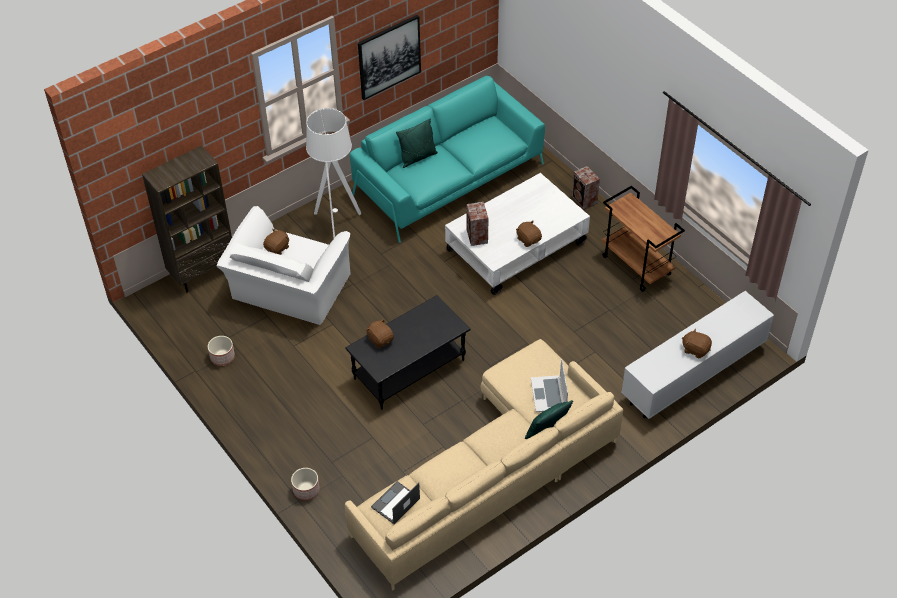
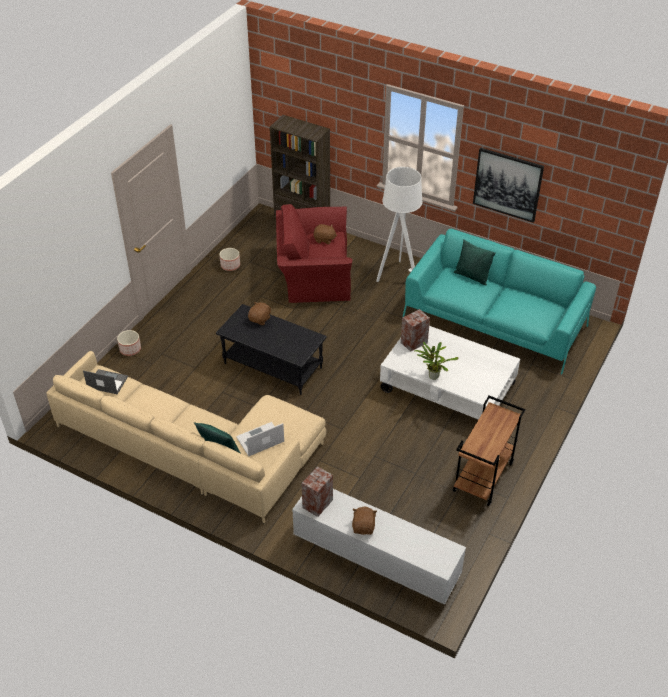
camera: 65 degrees right, 5 degrees down
white armchair [217,206,351,325] -> red armchair [276,204,352,303]
brown plush toy [516,220,542,247] -> potted plant [414,342,458,380]
speaker [572,166,600,209] -> speaker moved to [302,466,333,517]

